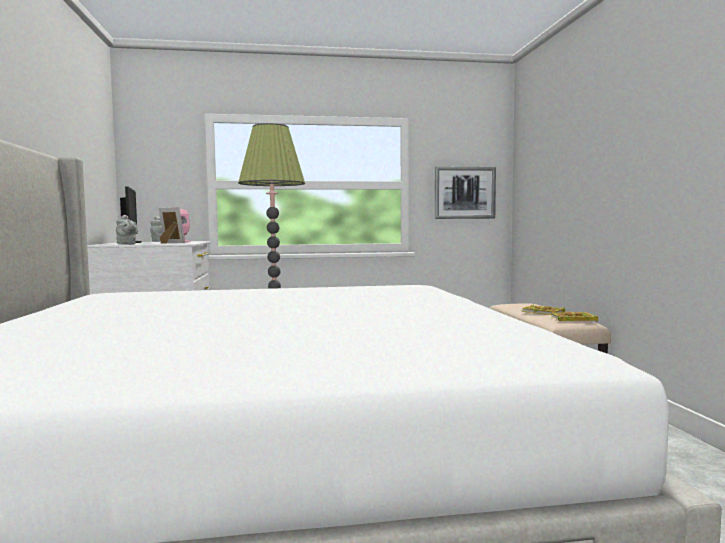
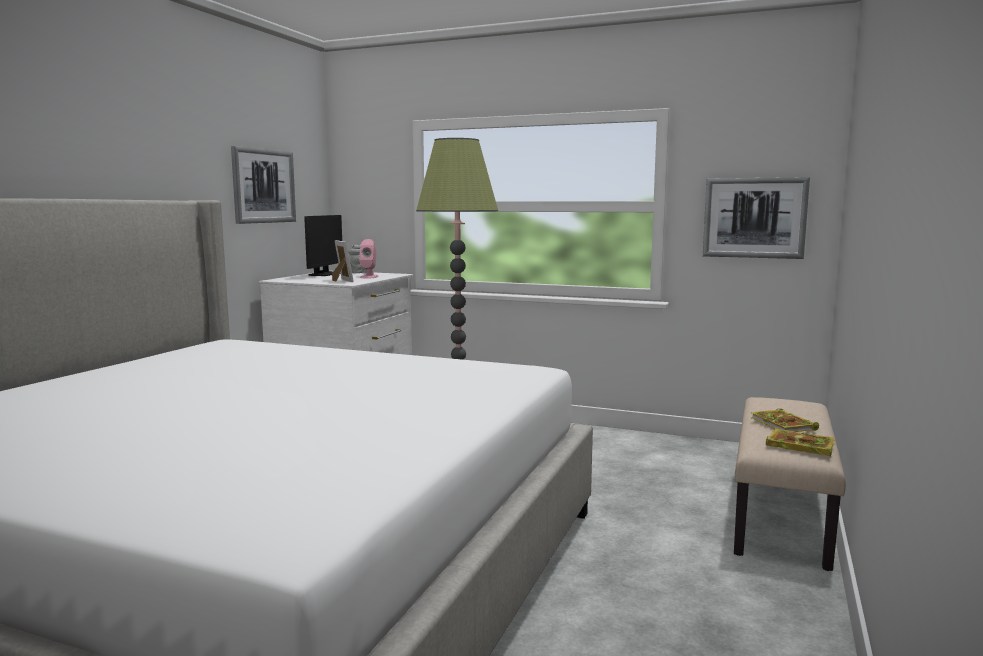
camera: 30 degrees right, 5 degrees up
grey teapot [116,215,138,244] -> none
none -> picture [231,146,296,224]

